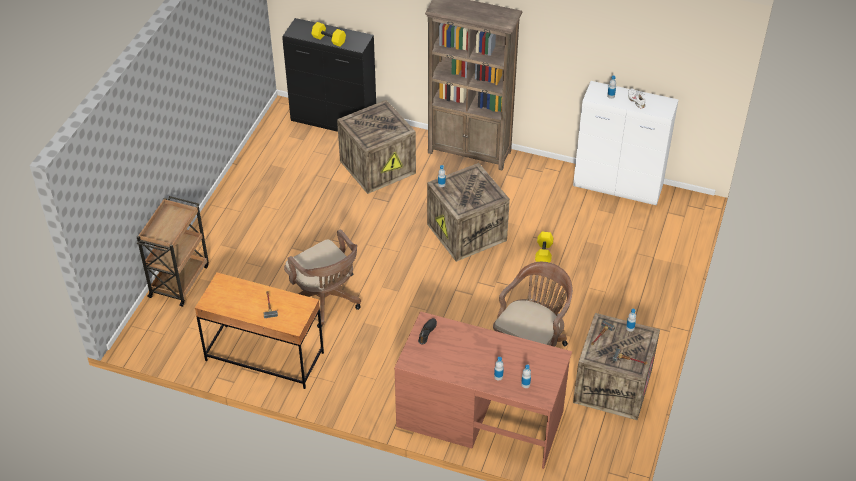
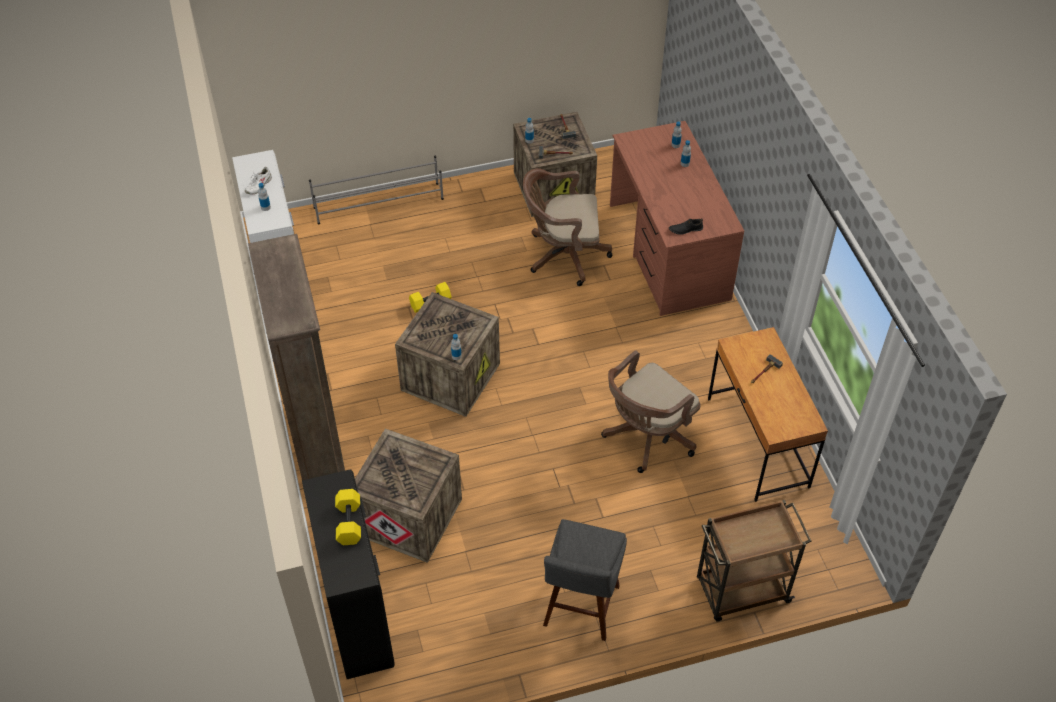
camera: 125 degrees left, 5 degrees up
brown office chair [284,229,361,328] -> brown office chair turned 150 degrees counterclockwise [601,350,701,473]
none -> grey shoe rack [309,156,444,225]
none -> grey stool [543,519,627,641]

